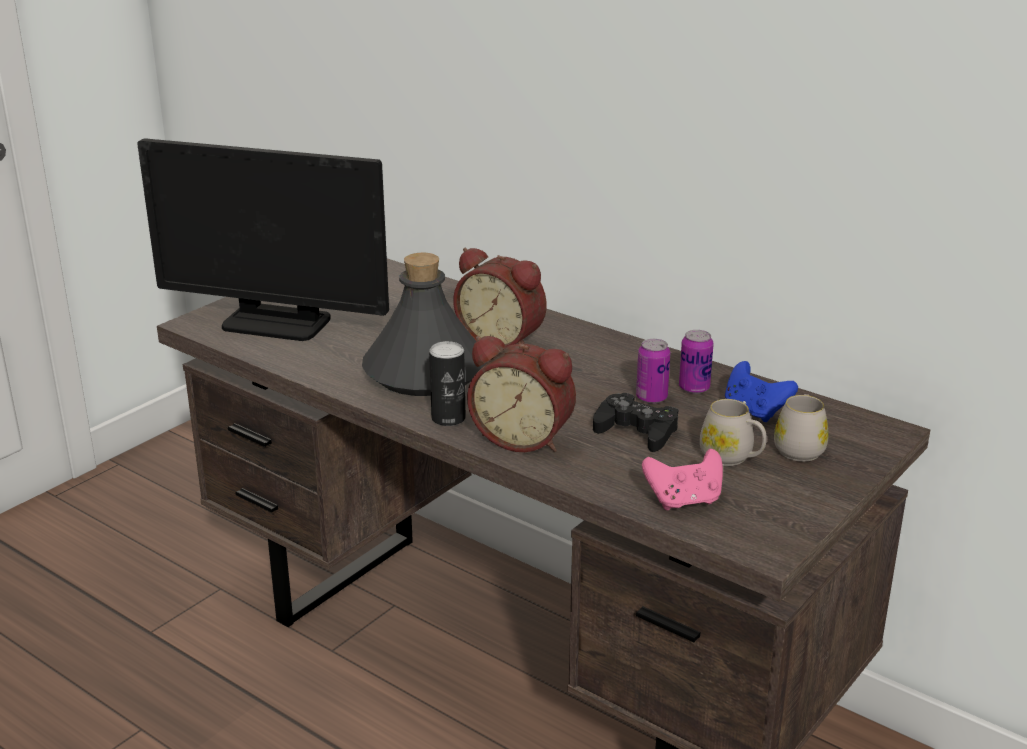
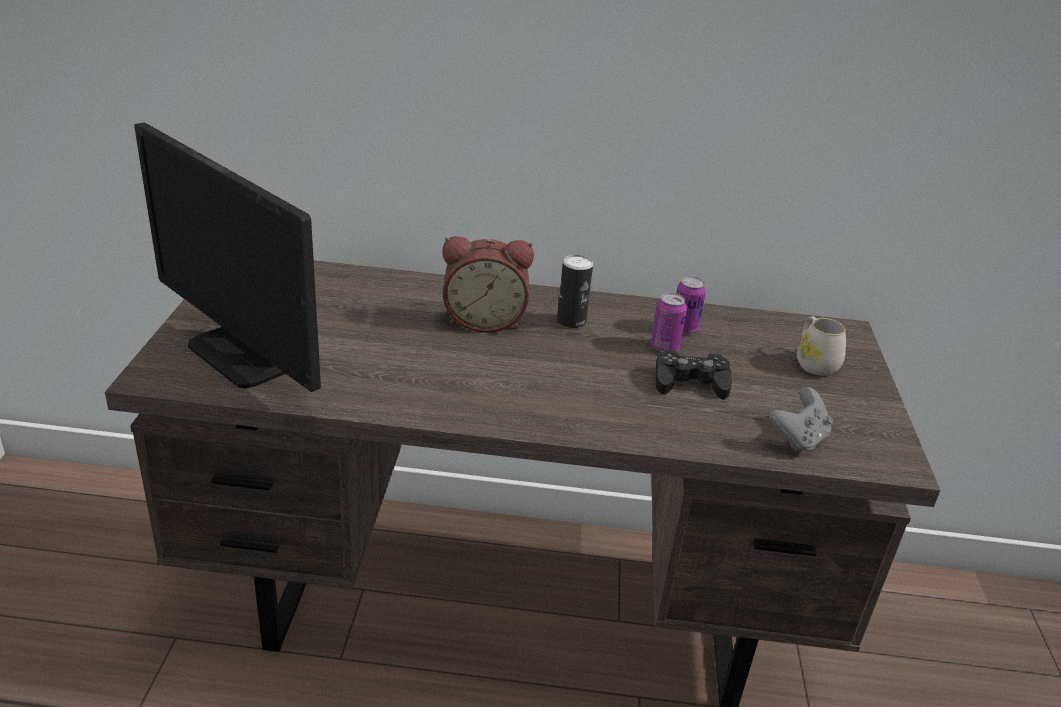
camera: 35 degrees left, 5 degrees up
monitor [137,138,389,341] -> monitor turned 60 degrees clockwise [134,122,321,392]
grey bottle [362,253,487,396] -> none
can [429,341,466,426] -> can moved to [557,255,593,328]
alarm clock [467,336,576,452] -> none
pink game controller [642,449,723,510] -> grey game controller [769,387,833,453]
white mug [700,399,767,466] -> none
blue game controller [725,361,798,422] -> none

